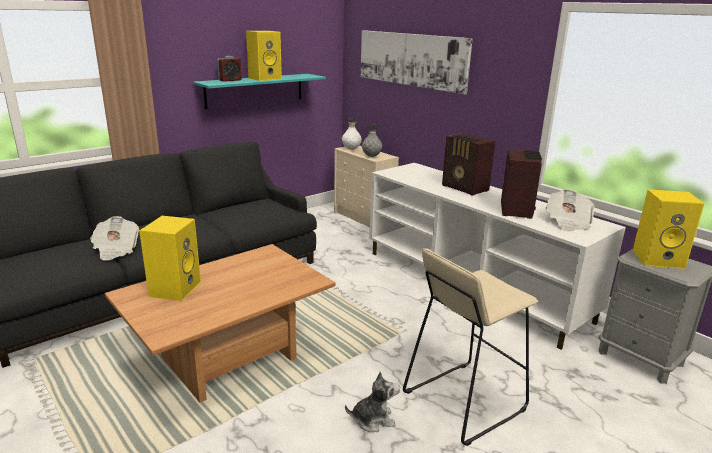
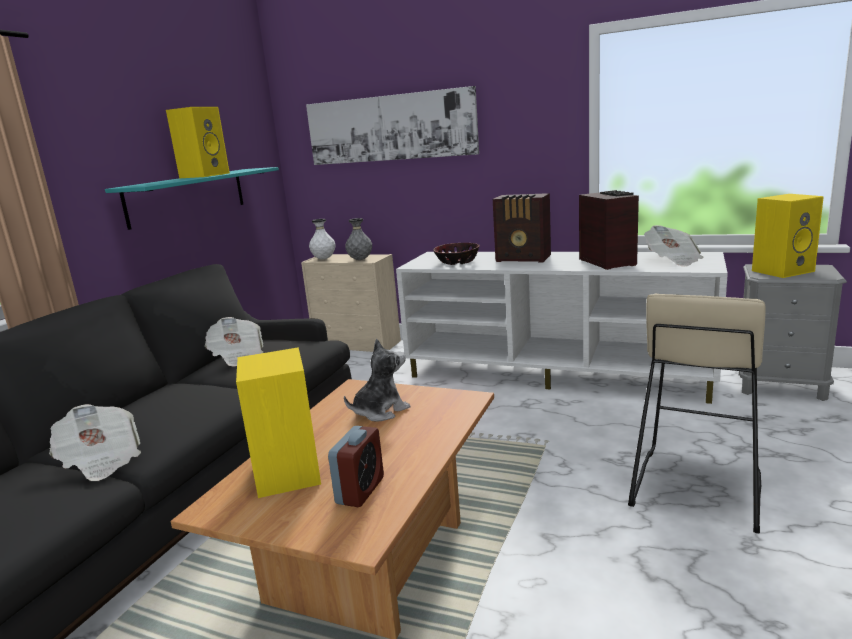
camera: 25 degrees left, 5 degrees down
alarm clock [217,56,242,82] -> alarm clock moved to [328,426,384,507]
plush toy [345,371,400,432] -> plush toy moved to [344,339,411,421]
none -> newspaper [205,317,263,367]
none -> bowl [433,243,480,265]

